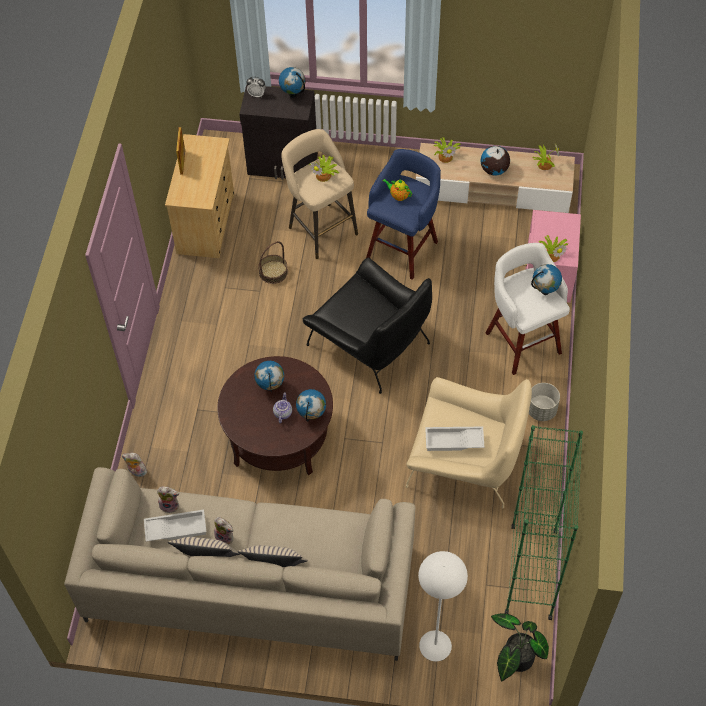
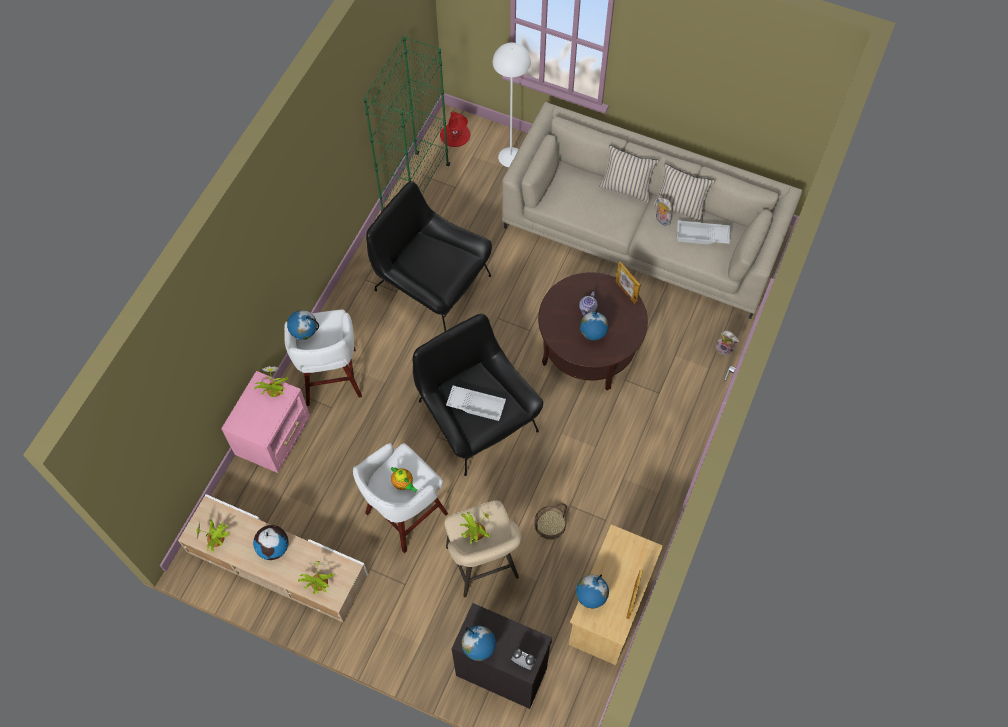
camera: 165 degrees left, 5 degrees up
plush toy [157,486,179,513] -> none
globe [296,389,326,421] -> globe moved to [576,575,609,608]
blue stool [366,149,441,280] -> white stool [353,443,448,553]
beige armchair [406,377,532,508] -> black armchair [366,181,492,331]
white tray [425,427,485,451] -> white tray moved to [446,386,506,421]
potted plant [491,613,549,682] -> red table lamp [440,111,470,147]
grey planter [529,383,560,421] -> none
none -> picture frame [616,261,641,304]

